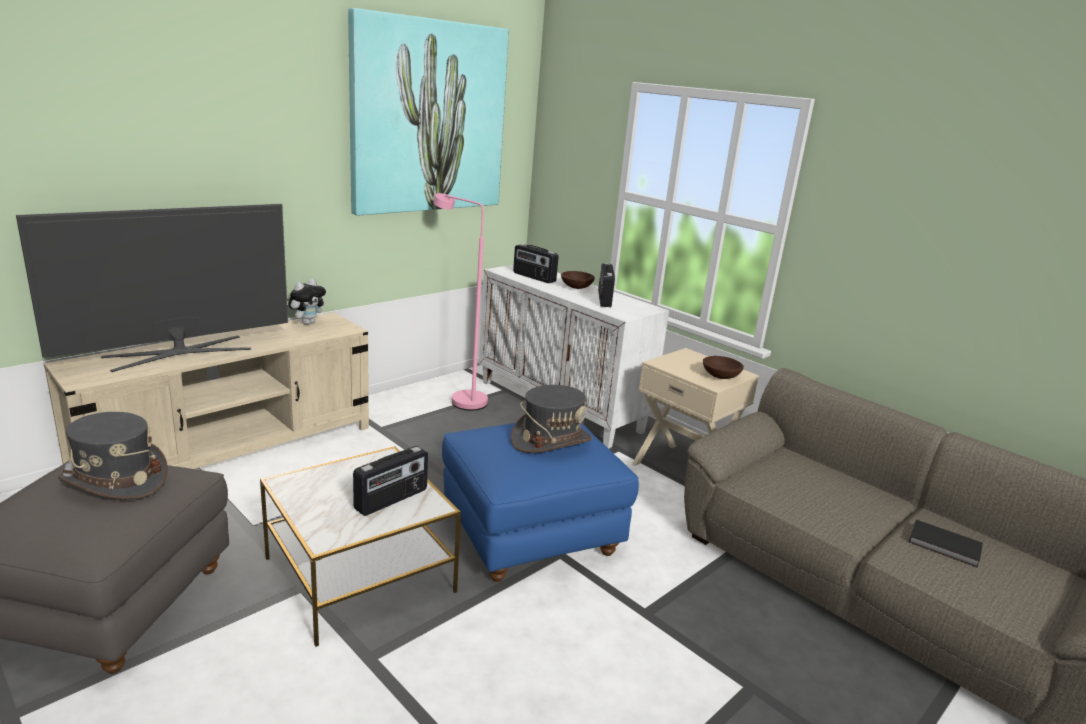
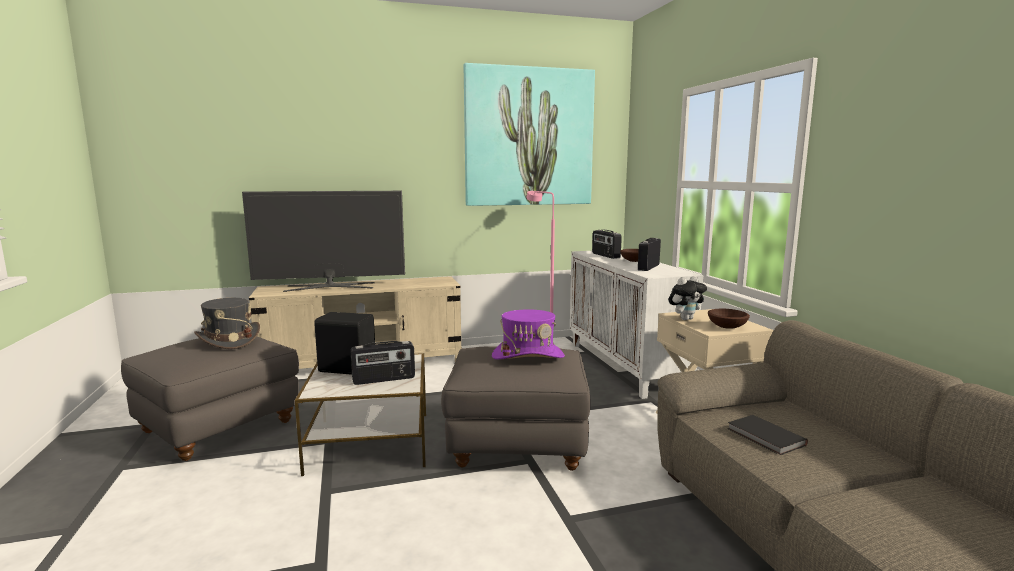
camera: 30 degrees right, 10 degrees down
plush toy [288,279,326,325] -> plush toy moved to [669,276,707,320]
blue ottoman [442,423,639,582] -> grey ottoman [441,346,591,471]
grey hat [511,385,592,453] -> purple hat [492,310,565,359]
black book [909,520,983,568] -> black book moved to [727,415,808,455]
none -> black speaker [314,312,375,375]

